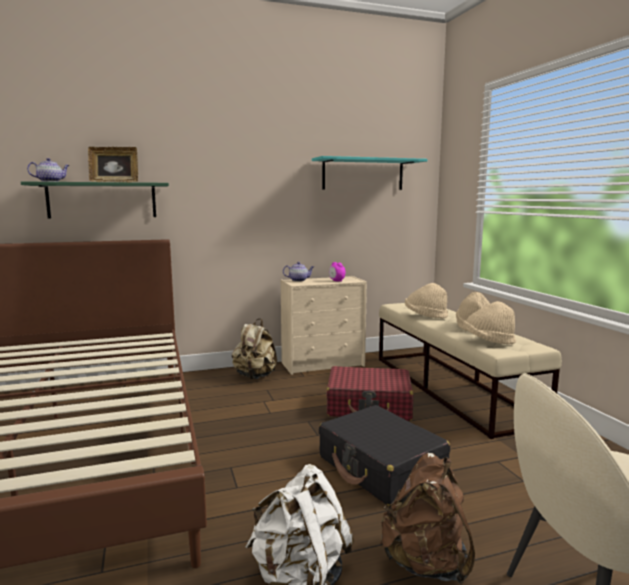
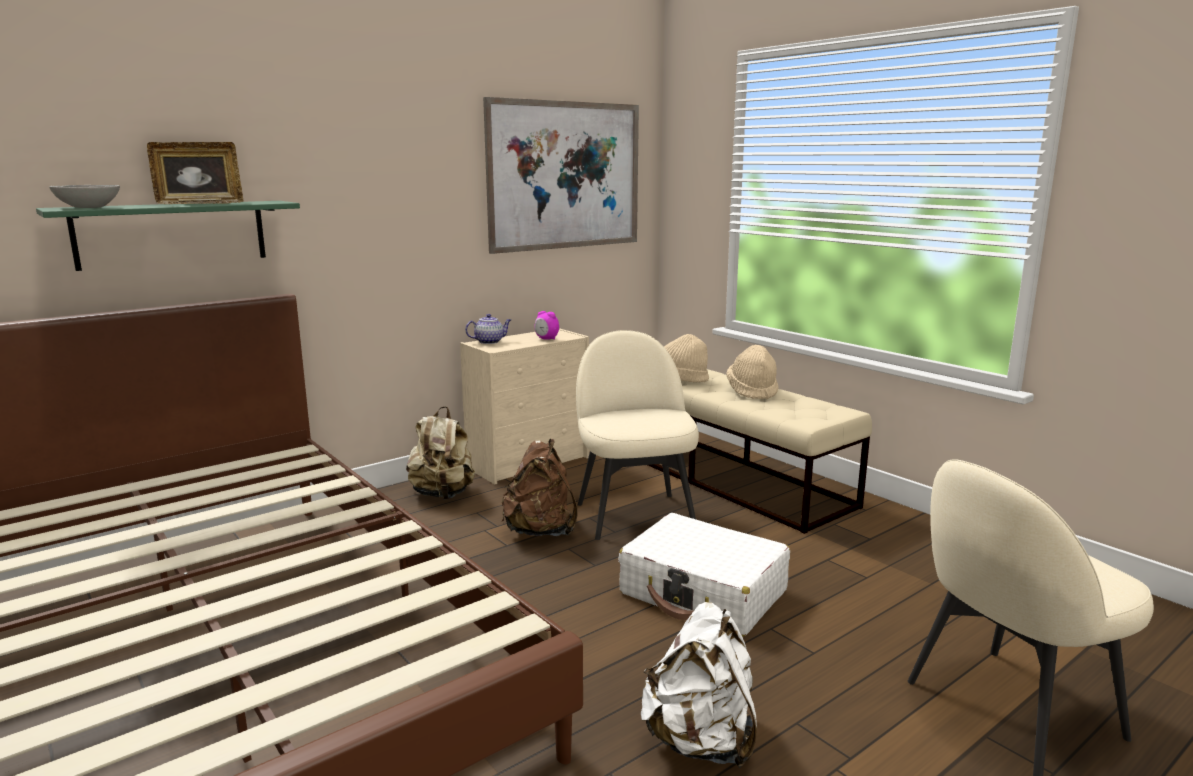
camera: 20 degrees left, 5 degrees up
teapot [27,158,70,182] -> grey bowl [49,185,120,208]
turquoise shelf [312,156,427,190] -> picture [483,97,639,254]
black suitcase [319,405,450,506] -> white suitcase [618,513,790,637]
red suitcase [326,366,414,421] -> beige chair [576,330,699,540]
brown backpack [380,453,475,584] -> brown backpack moved to [502,439,578,536]
beige hat [463,301,516,344] -> none

